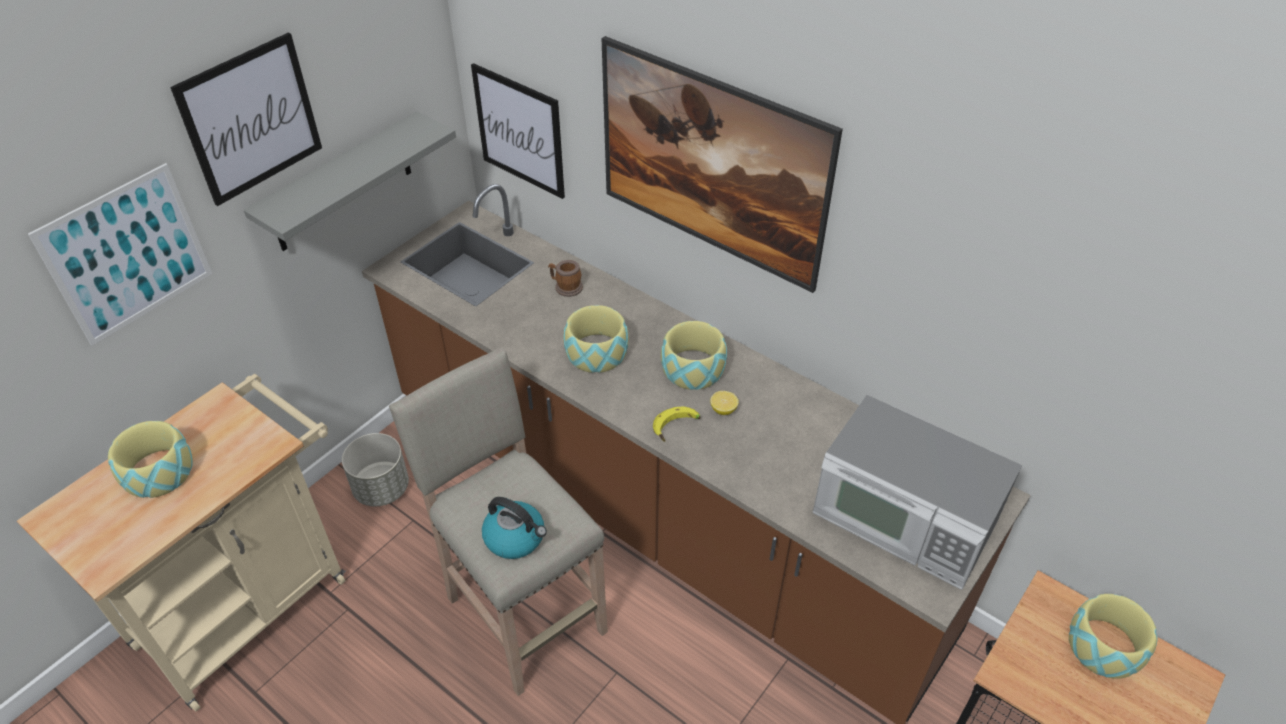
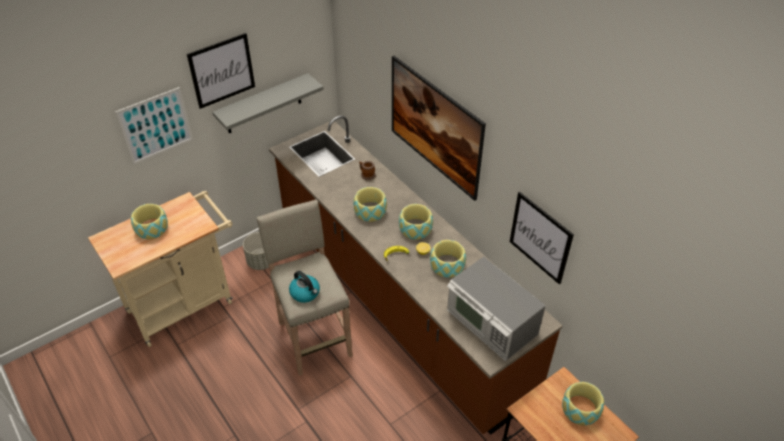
camera: 15 degrees right, 0 degrees up
picture [471,63,565,199] -> picture moved to [510,192,574,284]
none -> bowl [430,240,466,278]

